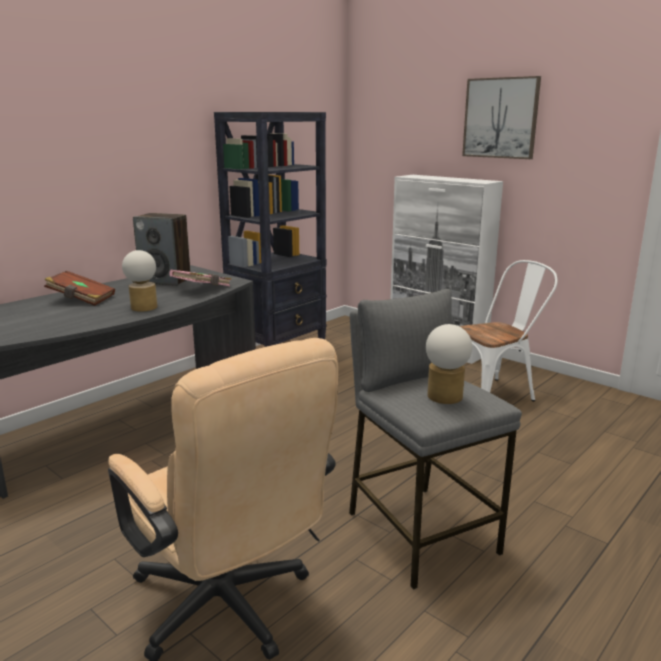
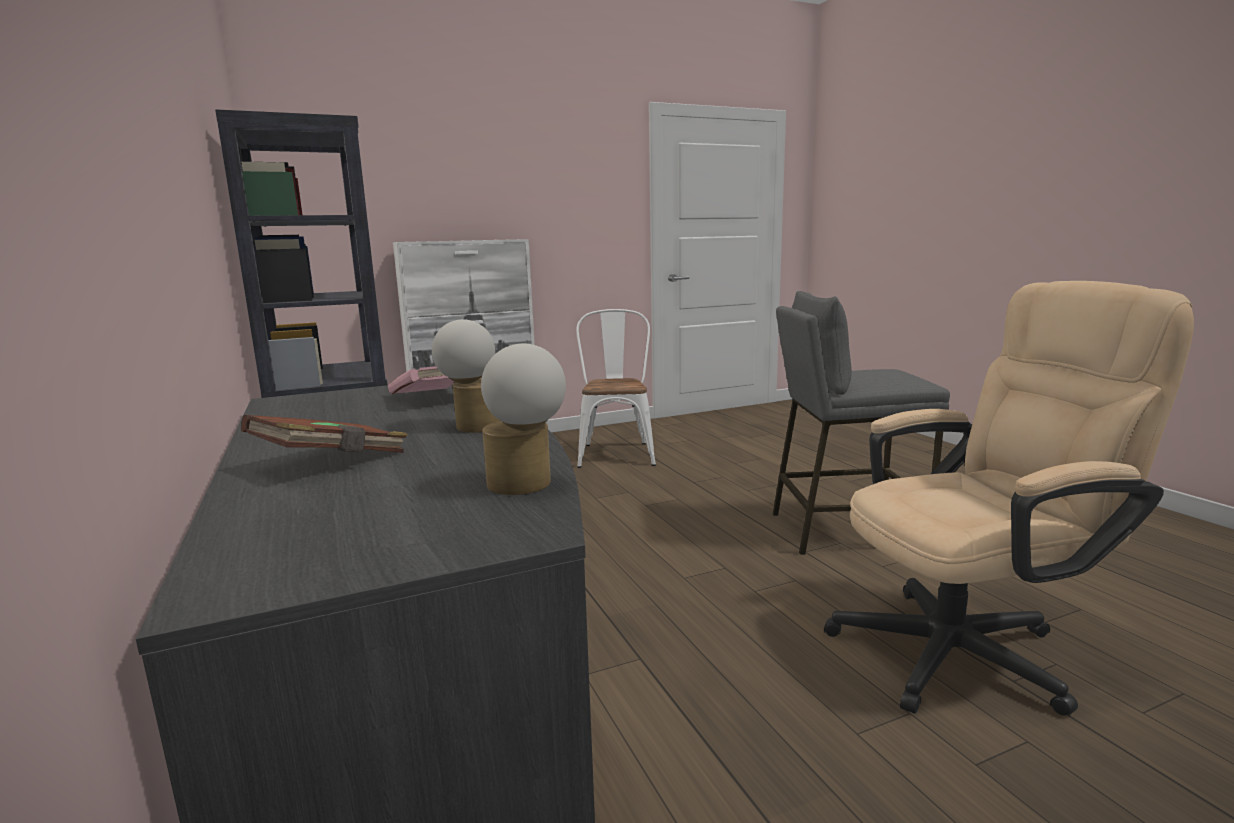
camera: 65 degrees left, 5 degrees down
speaker [133,213,191,286] -> none
table lamp [426,324,472,404] -> table lamp moved to [481,344,566,495]
picture [462,76,541,159] -> none

